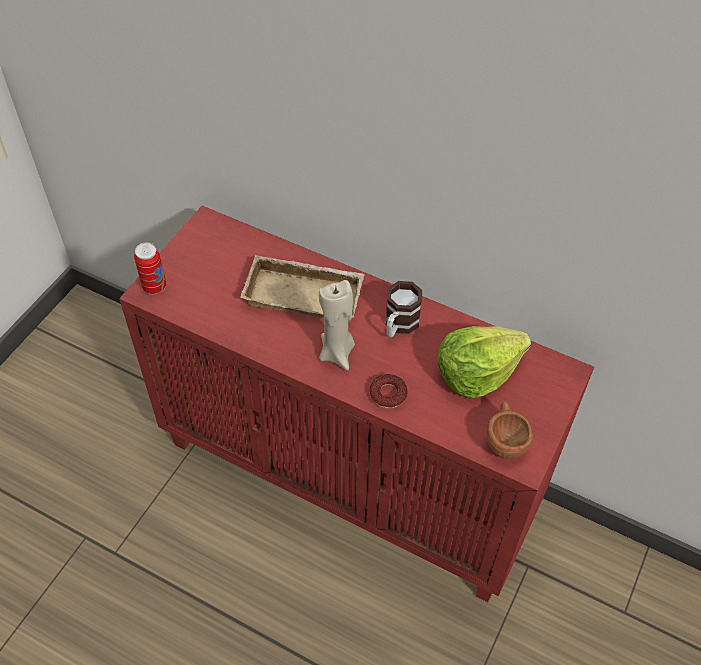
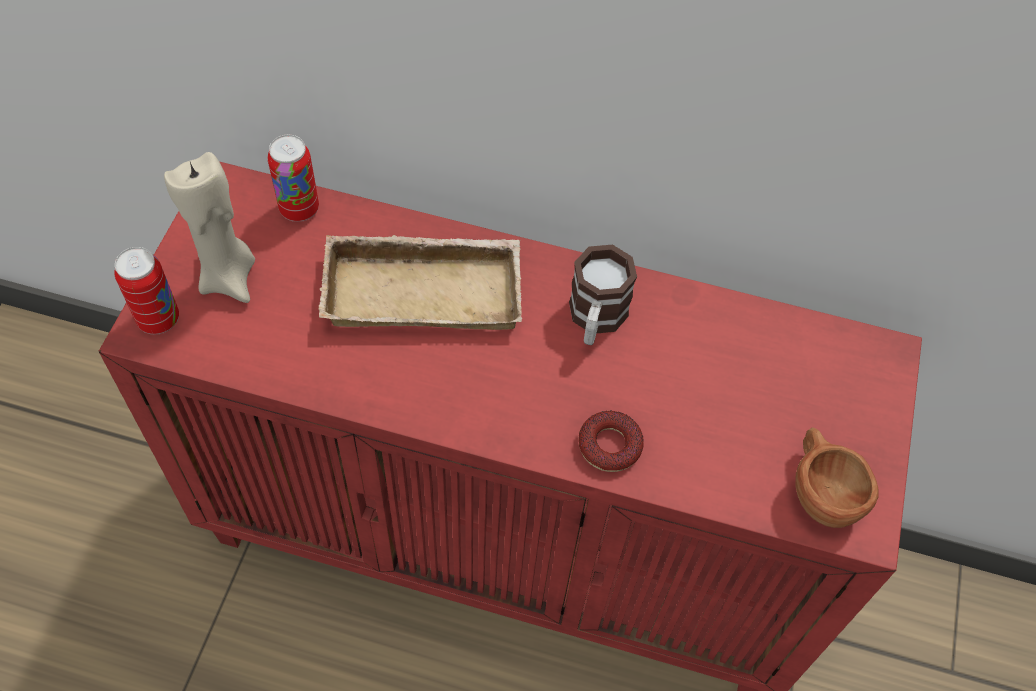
camera: 15 degrees left, 5 degrees up
beige candle [319,280,355,370] -> beige candle moved to [164,152,255,303]
lettuce [438,326,531,399] -> none
none -> can [268,135,319,222]

